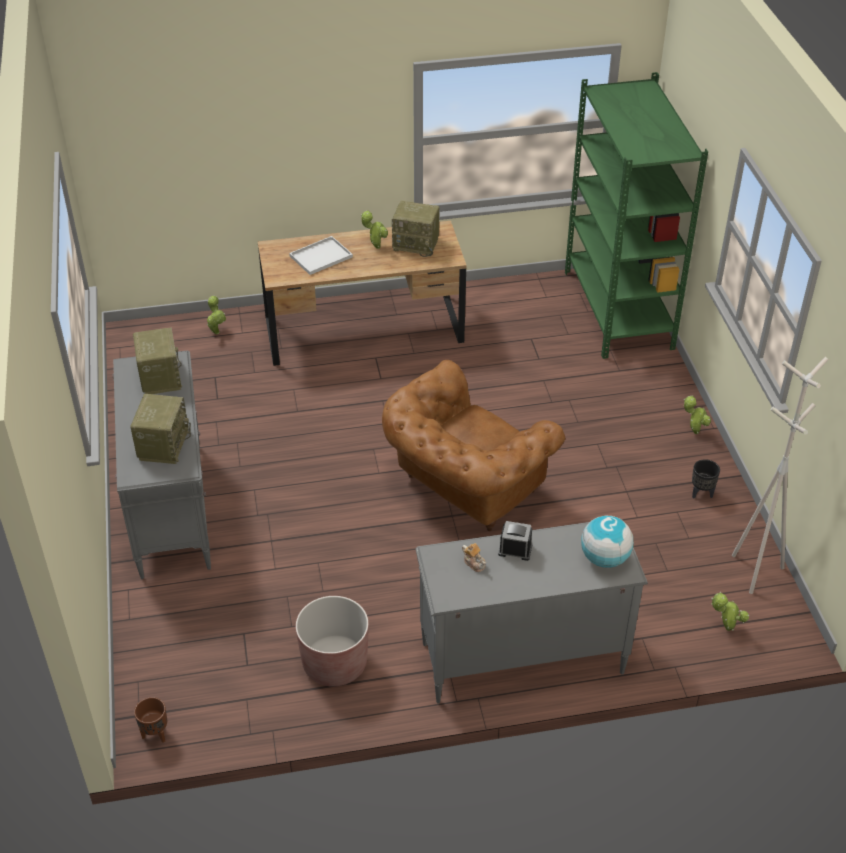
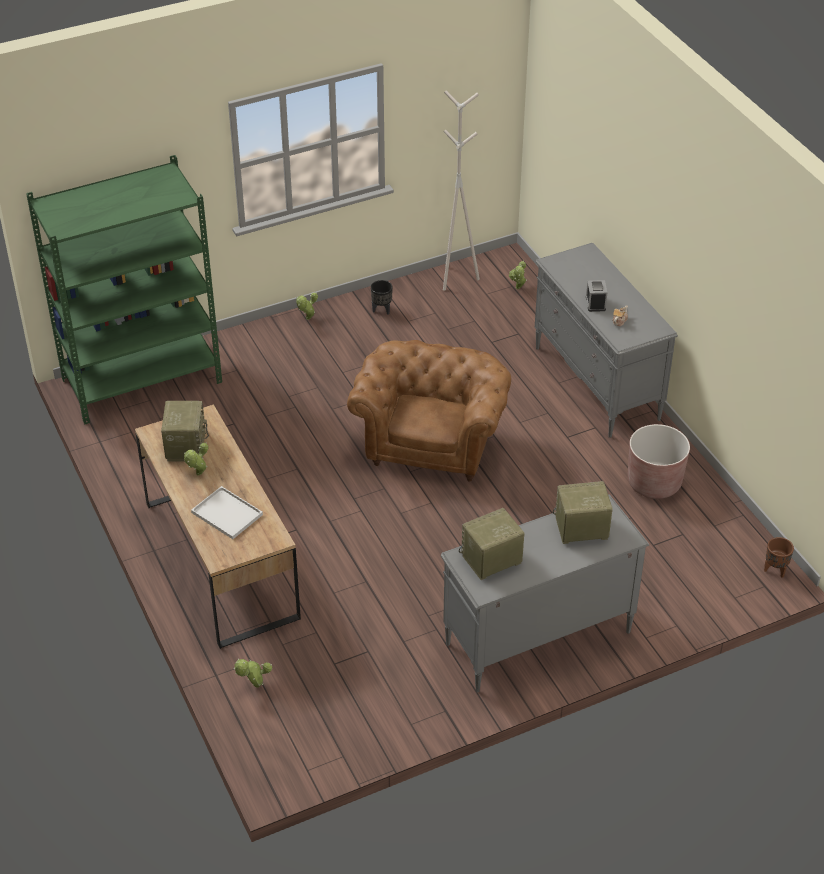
camera: 105 degrees left, 0 degrees up
brown armchair [382,360,565,531] -> brown armchair turned 105 degrees counterclockwise [347,340,511,482]
globe [581,516,634,568] -> none

